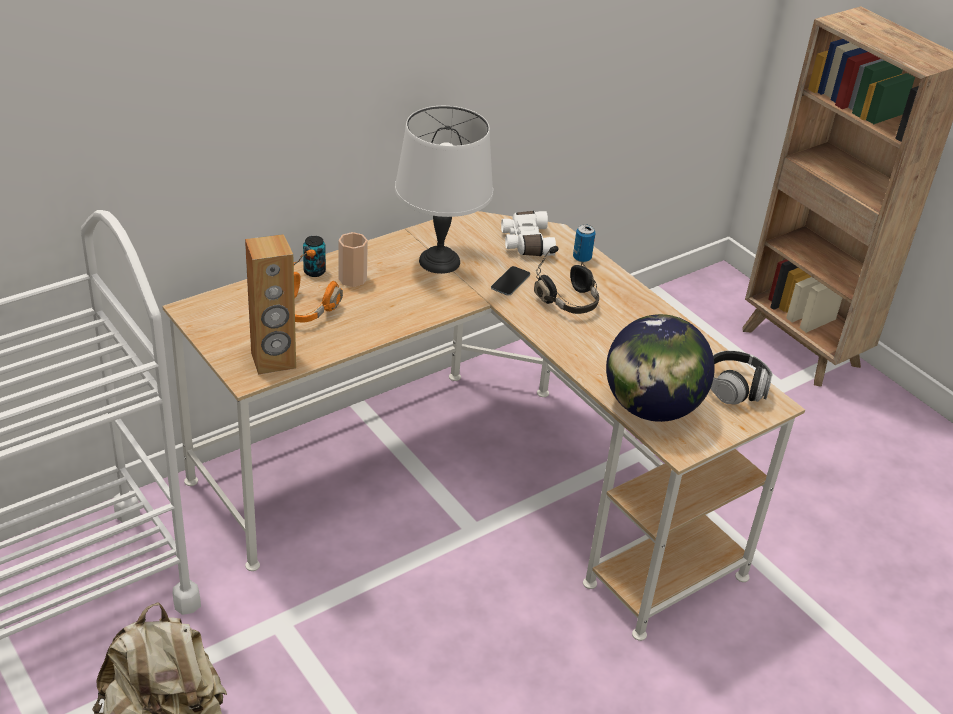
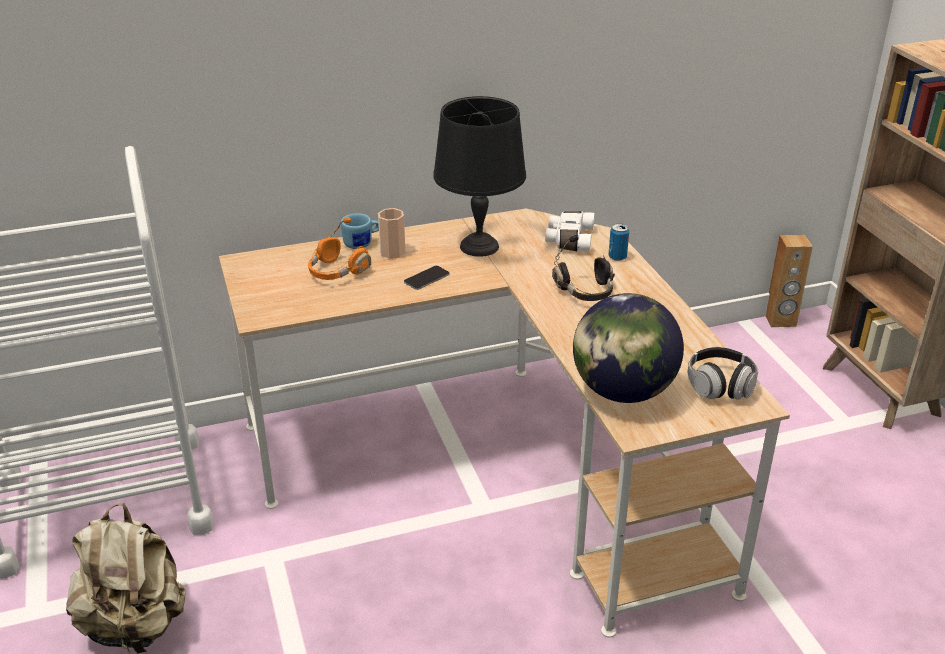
camera: 20 degrees right, 5 degrees down
brown speaker [245,234,296,375] -> brown speaker moved to [766,235,813,327]
can [303,236,326,277] -> blue mug [341,213,379,249]
white table lamp [395,106,493,274] -> black table lamp [433,96,526,257]
phone [491,266,530,296] -> phone moved to [404,266,450,290]

